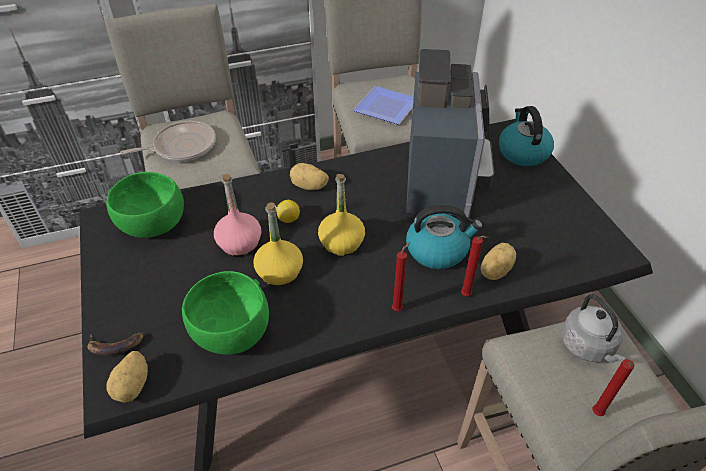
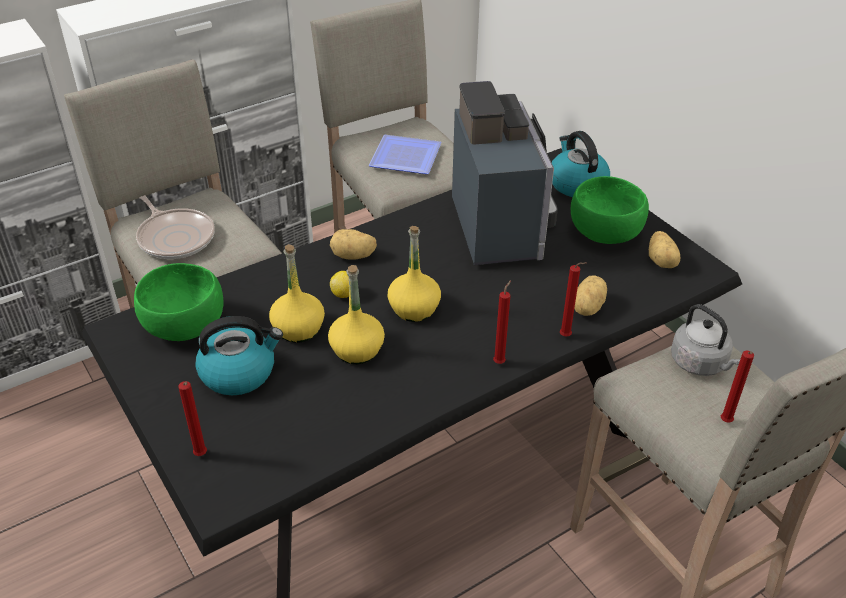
camera: 15 degrees left, 5 degrees down
banana [88,332,144,356] -> red candle [178,381,207,456]
potato [107,351,148,403] -> potato moved to [649,231,681,268]
frying pan [120,121,216,162] -> frying pan turned 90 degrees clockwise [136,195,215,259]
green bowl [182,271,269,355] -> green bowl moved to [571,176,649,244]
pink bottle [214,174,261,256] -> yellow bottle [269,244,325,343]
kettle [406,205,483,269] -> kettle moved to [195,316,283,395]

